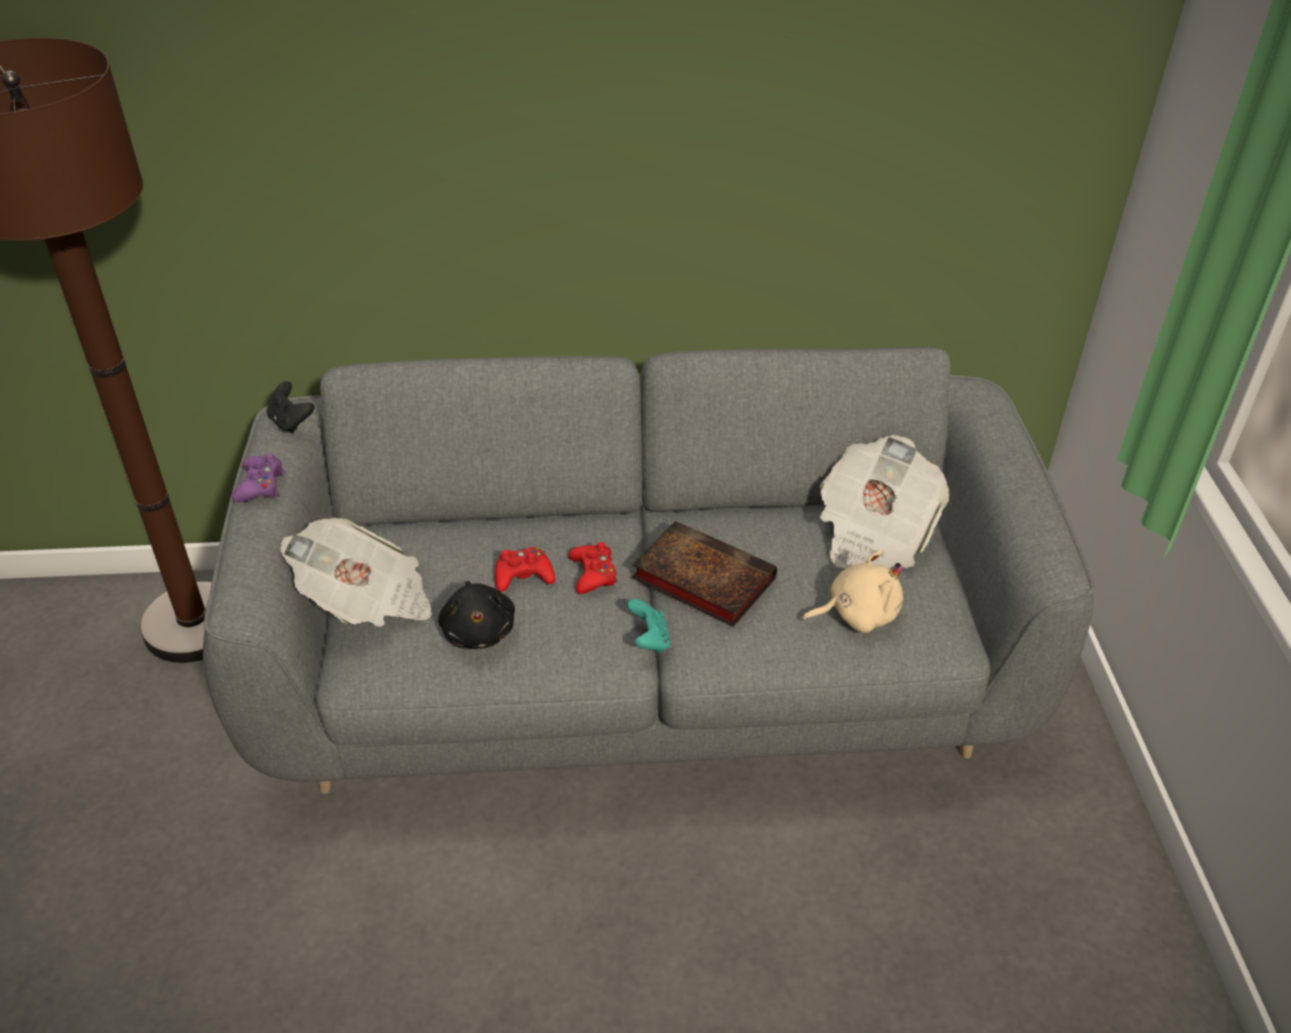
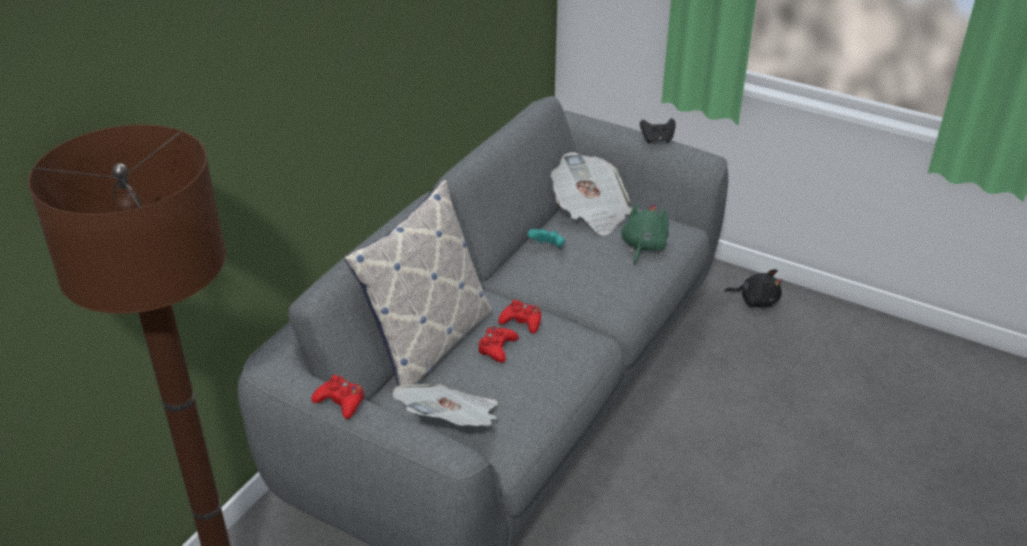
camera: 55 degrees left, 5 degrees down
purple game controller [232,453,285,502] -> red game controller [311,375,364,419]
black game controller [267,381,315,433] -> black game controller moved to [640,118,676,143]
black plush toy [438,581,515,649] -> black plush toy moved to [724,269,782,308]
turquoise game controller [627,599,670,653] -> turquoise game controller moved to [528,229,565,248]
book [632,521,777,627] -> none
beige plush toy [802,550,903,633] -> green plush toy [621,203,669,264]
none -> pillow [344,180,492,386]

